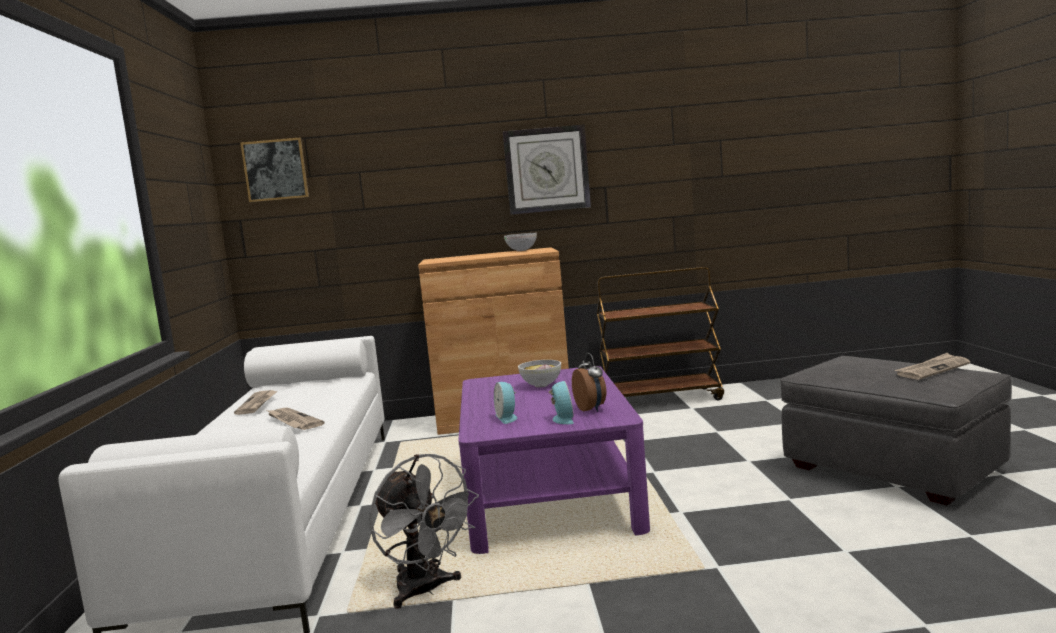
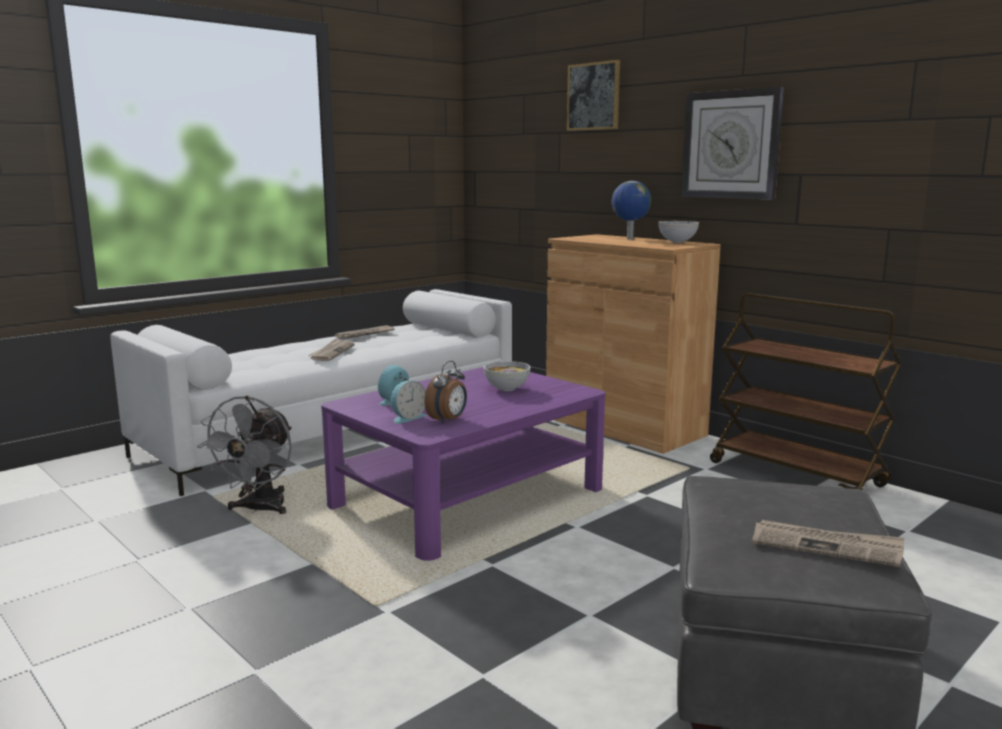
camera: 50 degrees right, 5 degrees up
picture [240,138,309,202] -> picture moved to [567,60,620,131]
none -> globe [612,181,651,239]

